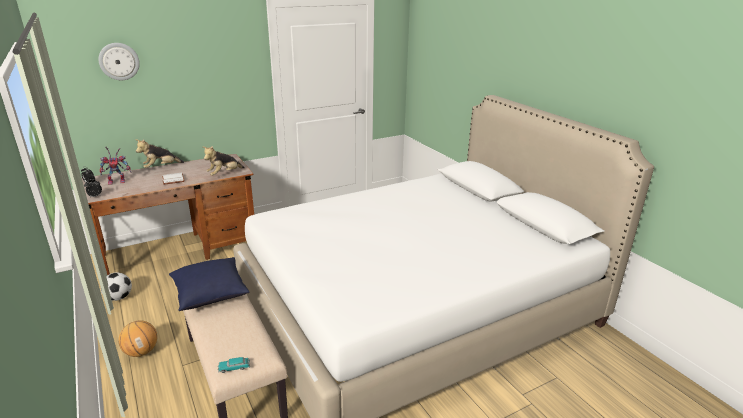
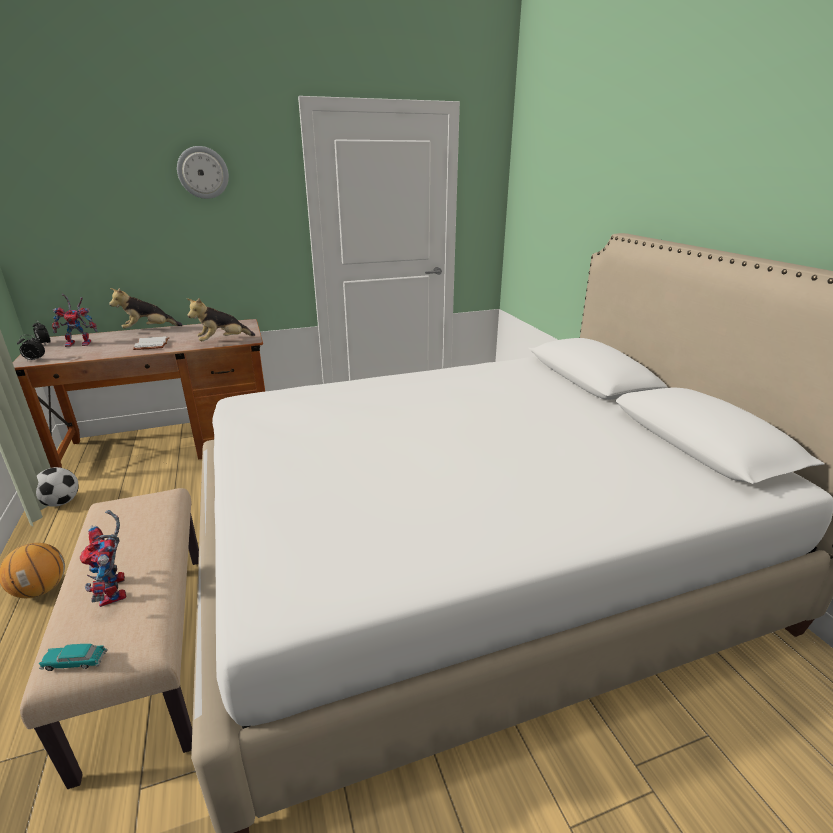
camera: 10 degrees right, 0 degrees up
wall clock [98,43,140,80] -> wall clock moved to [177,146,229,199]
blue pillow [169,257,250,311] -> none
none -> toy robot [80,510,126,607]

